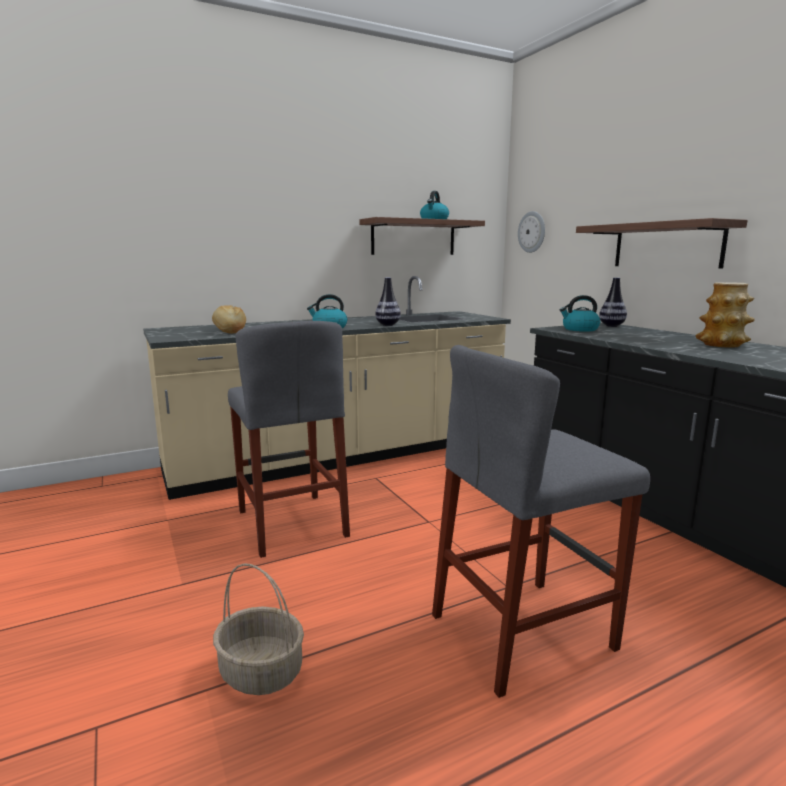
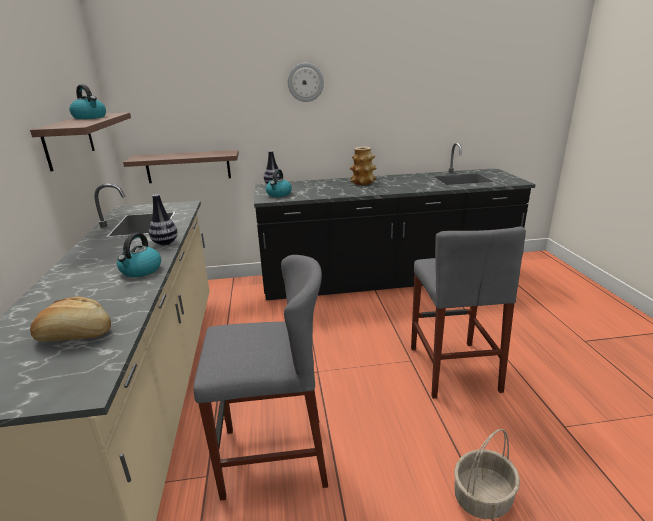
camera: 70 degrees left, 10 degrees up
wall clock [518,211,545,253] -> wall clock moved to [288,63,324,102]
shelf [576,218,748,269] -> shelf moved to [123,150,239,183]

